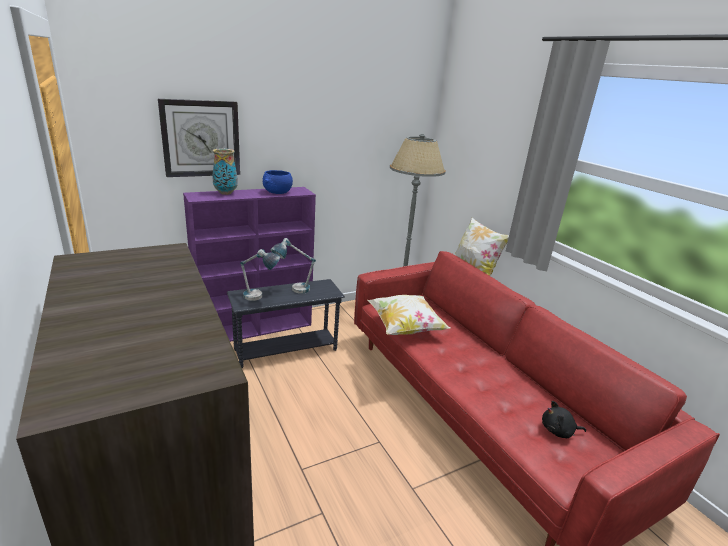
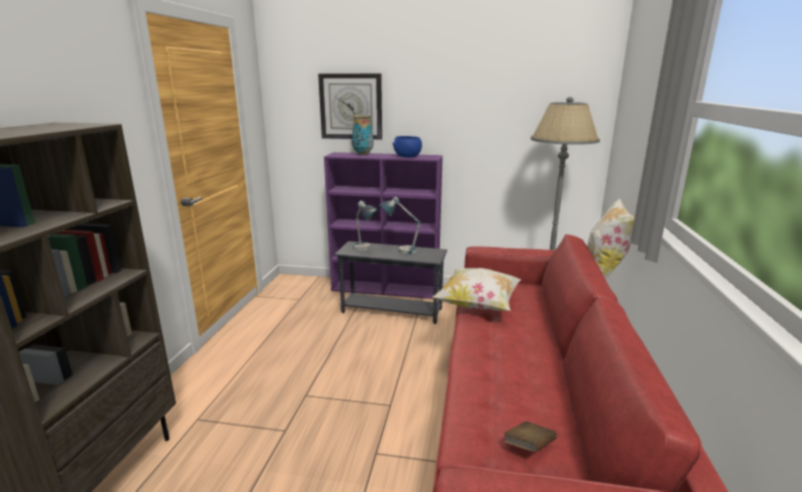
camera: 40 degrees right, 5 degrees down
black plush toy [542,401,586,438] -> brown book [504,421,557,452]

